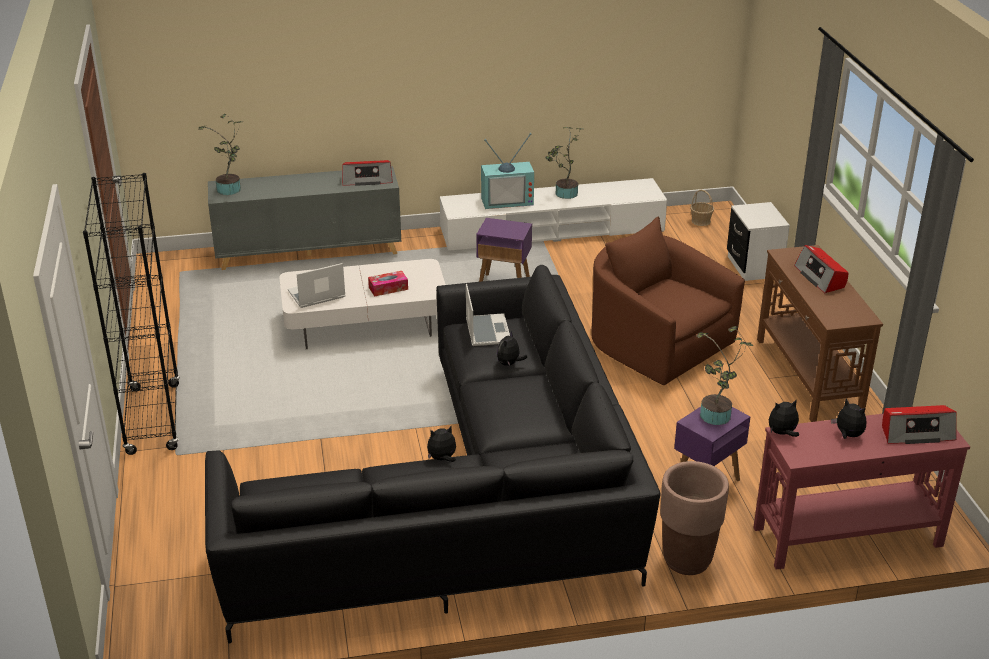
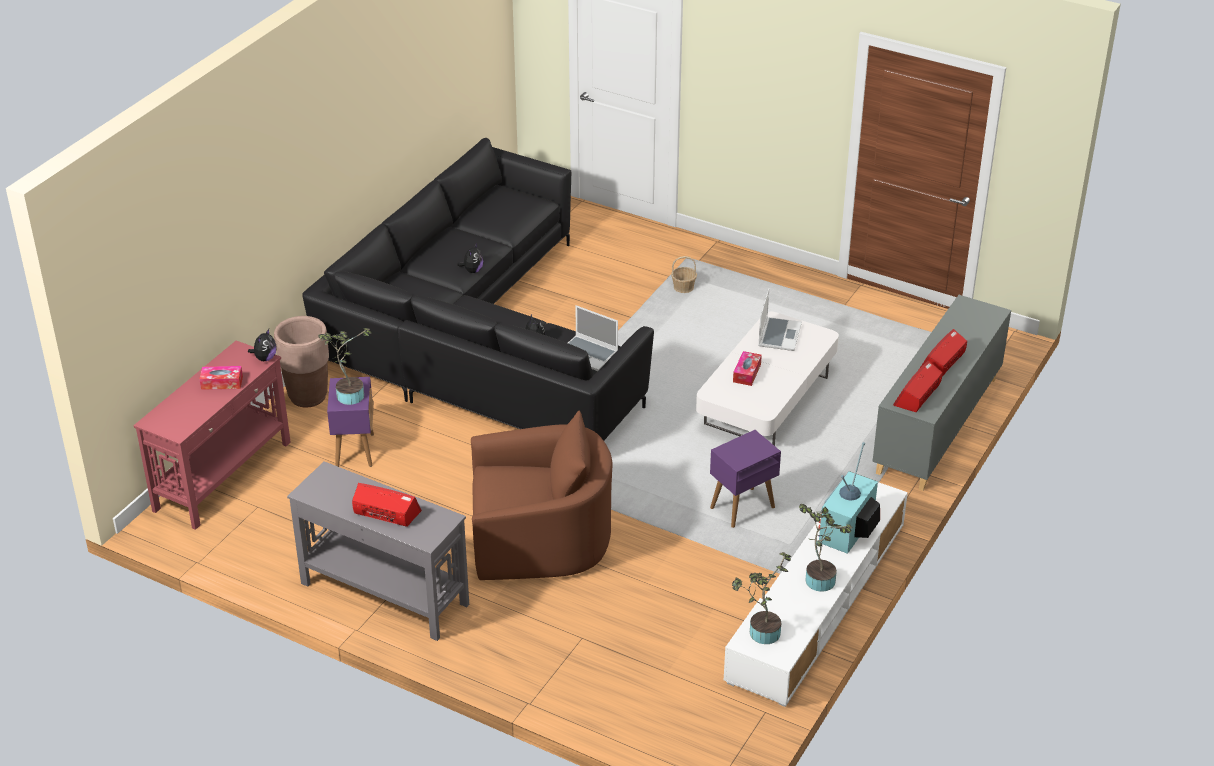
camera: 130 degrees right, 5 degrees up
black bookcase [83,173,180,455] -> none
potted plant [198,114,241,195] -> potted plant moved to [732,552,791,644]
basket [690,190,714,226] -> basket moved to [671,256,697,293]
white nightstand [727,202,790,281] -> none
brown console table [757,245,883,422] -> grey console table [287,461,469,641]
plush toy [831,399,866,439] -> tissue box [199,366,243,390]
radio [882,405,957,444] -> radio moved to [919,329,967,377]

